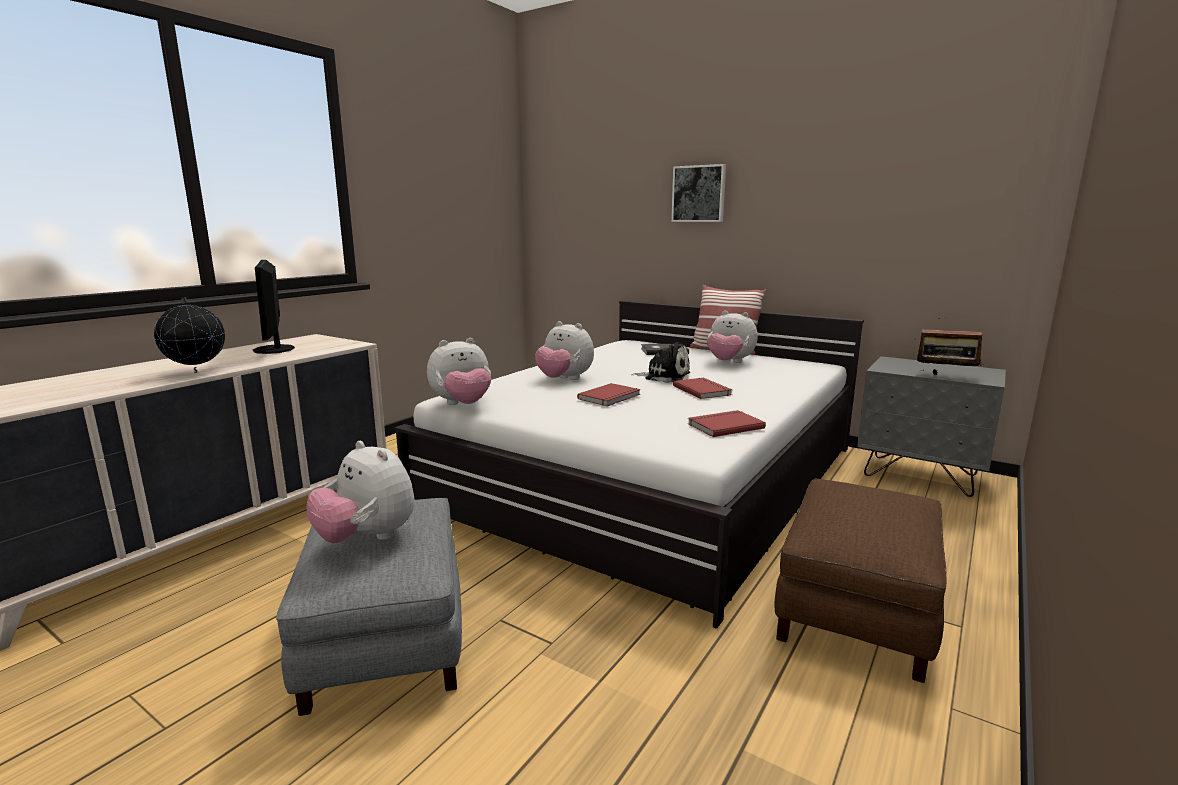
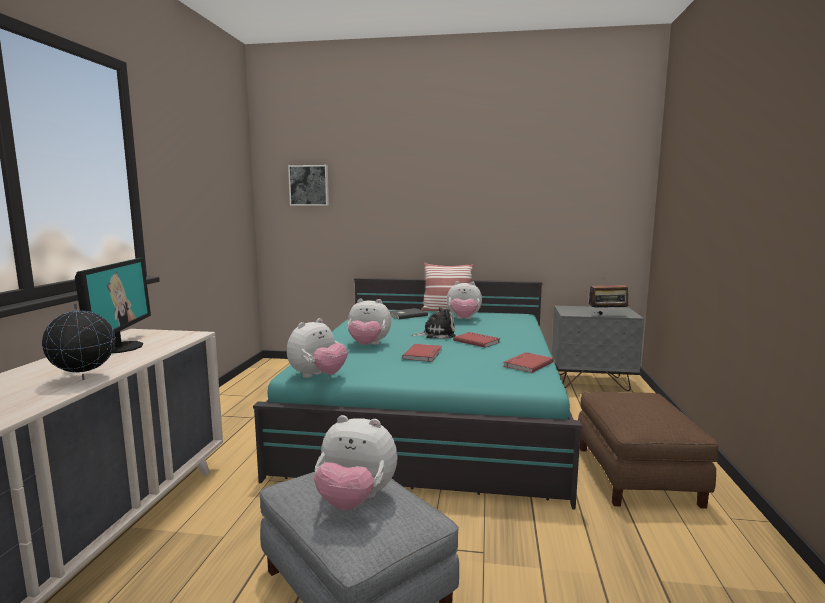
camera: 25 degrees left, 5 degrees down
monitor [253,260,295,354] -> monitor turned 135 degrees counterclockwise [75,258,151,353]
white bed [395,300,864,629] -> turquoise bed [253,278,582,510]
picture [671,164,726,222] -> picture moved to [288,165,329,206]

